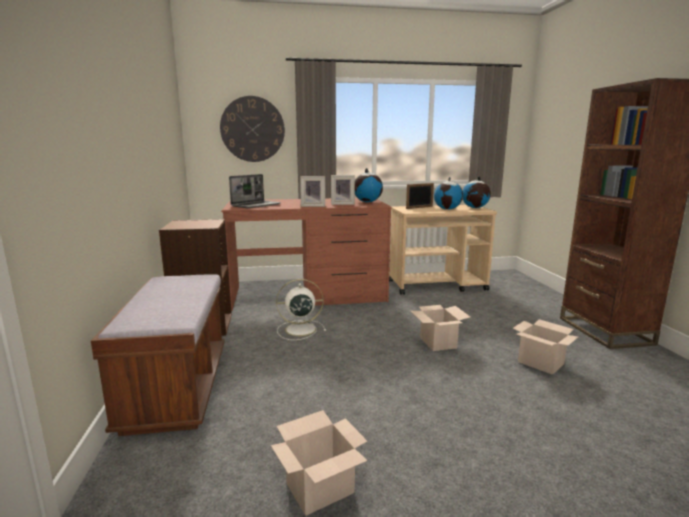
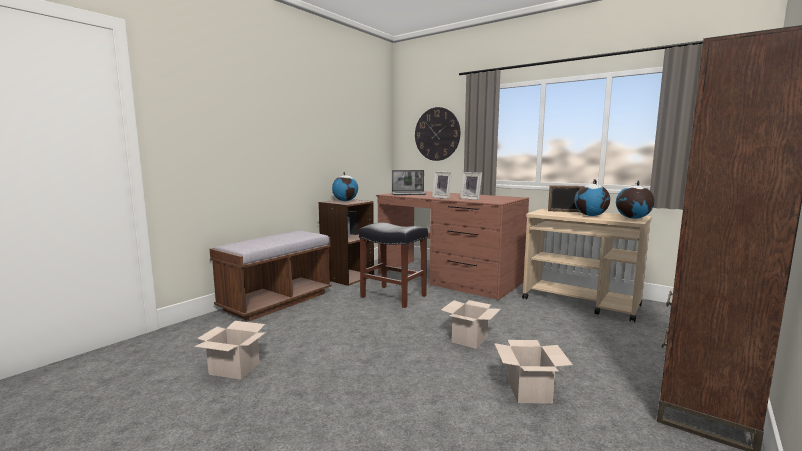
camera: 45 degrees right, 5 degrees down
white fan [276,279,326,340] -> black stool [359,223,428,308]
globe [355,168,383,202] -> globe moved to [332,172,358,201]

